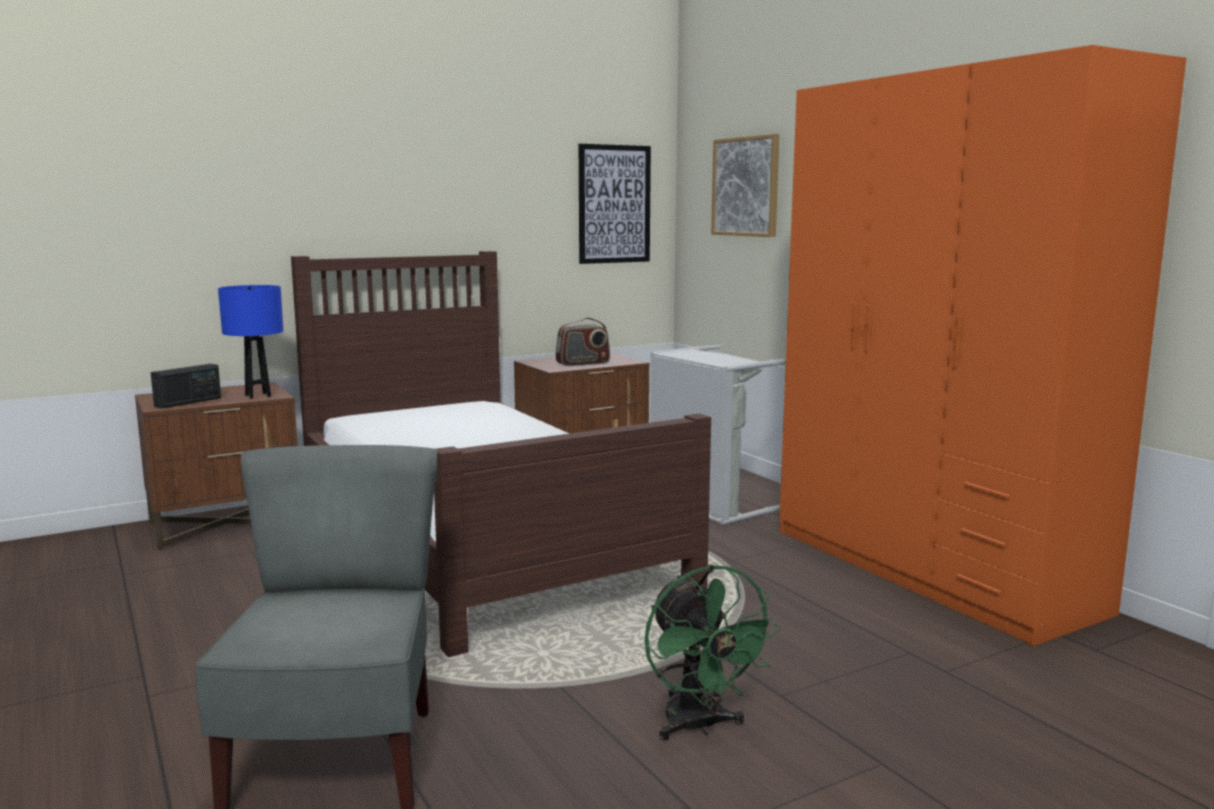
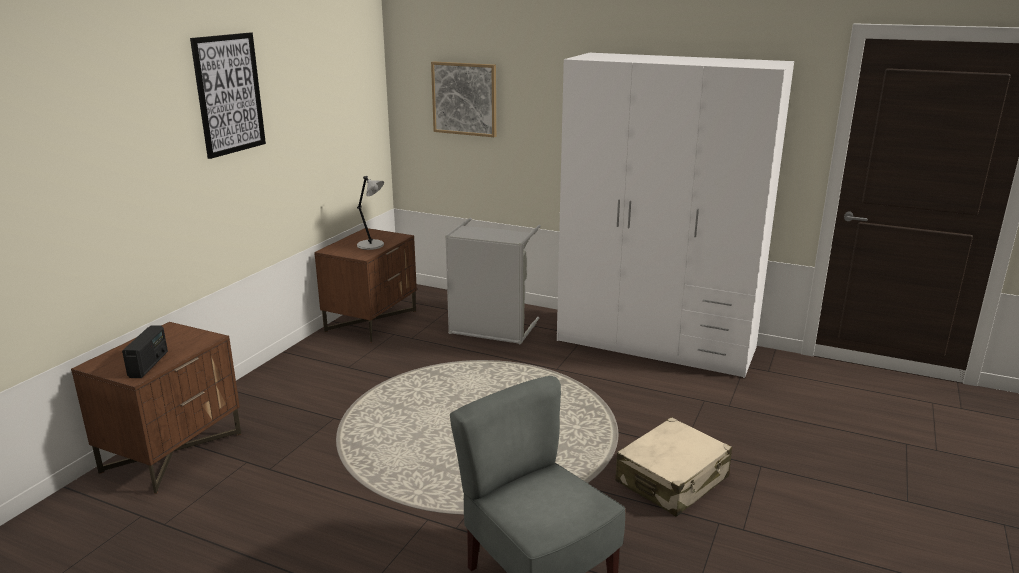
camera: 35 degrees left, 10 degrees up
blue table lamp [218,285,283,399] -> none
brown bed [291,251,711,657] -> none
radio [556,318,610,366] -> grey table lamp [357,176,384,250]
picture [579,144,651,264] -> picture moved to [190,33,266,159]
green fan [645,564,781,740] -> beige suitcase [615,417,732,517]
orange wardrobe [780,45,1186,646] -> white wardrobe [557,52,794,378]

